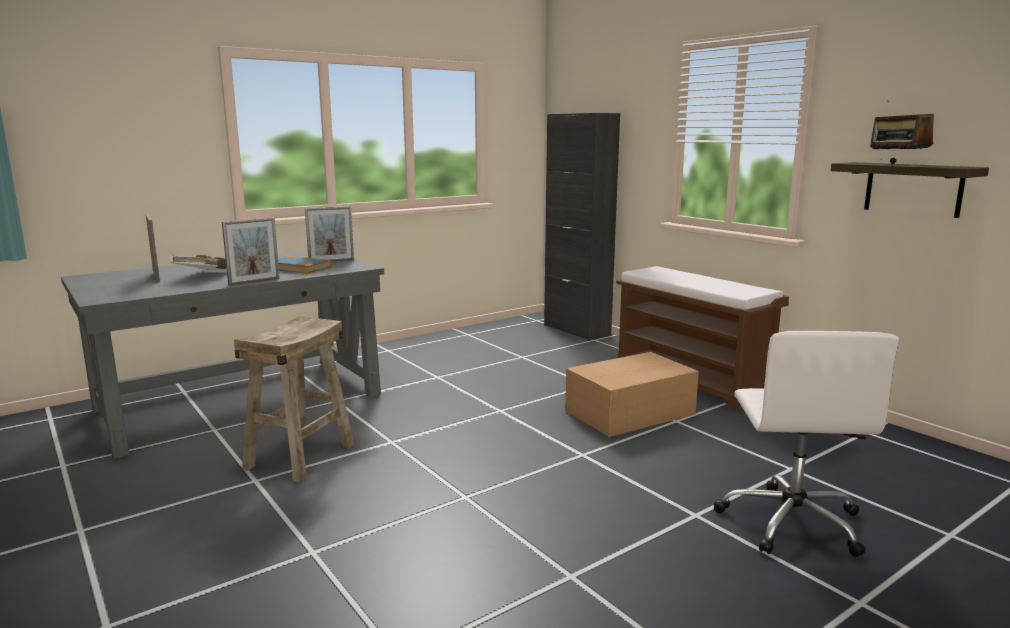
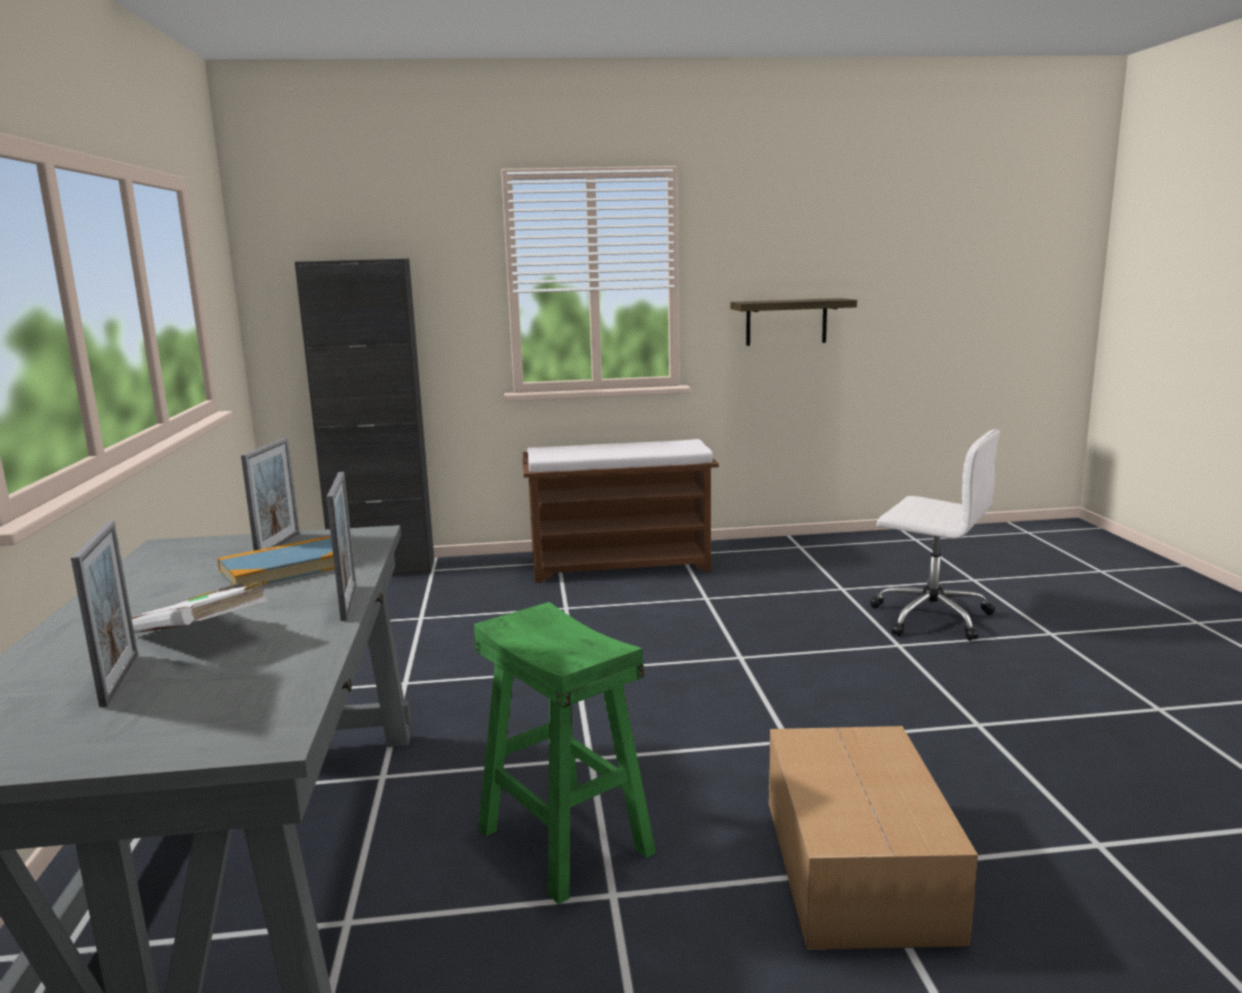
camera: 60 degrees left, 0 degrees up
picture frame [146,214,160,282] -> picture frame turned 75 degrees clockwise [71,521,138,708]
beige stool [234,316,355,483] -> green stool [474,602,656,905]
cardboard box [565,352,699,437] -> cardboard box moved to [769,726,978,950]
radio [870,101,934,164] -> none

